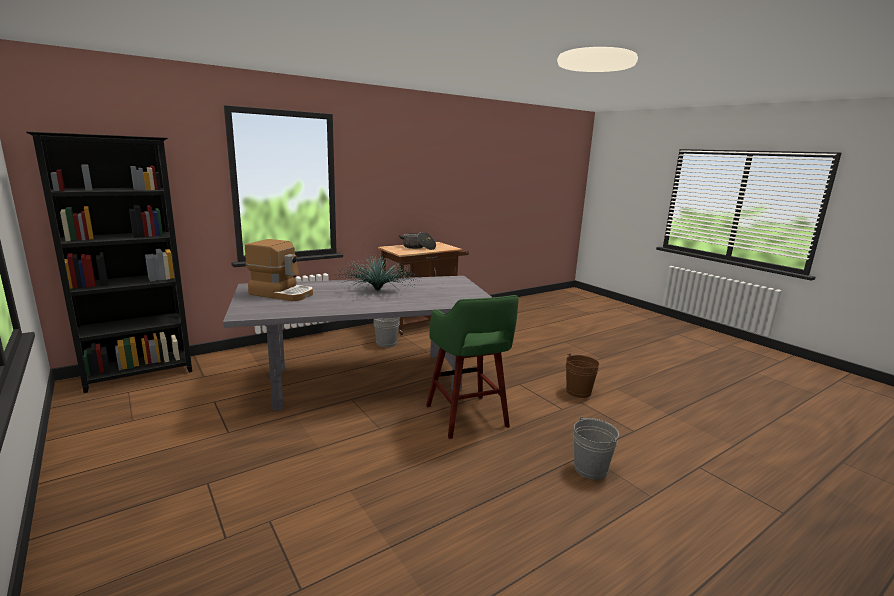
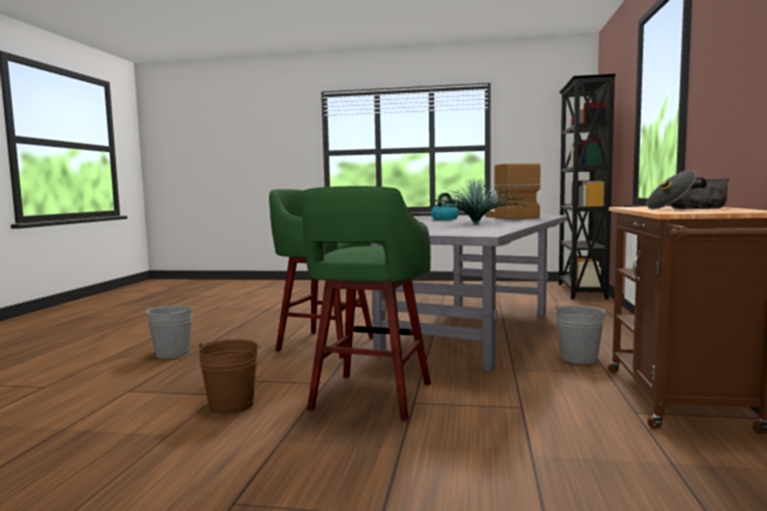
camera: 135 degrees right, 10 degrees down
coffee machine [245,239,313,301] -> coffee machine turned 105 degrees clockwise [485,163,540,219]
none -> green stool [302,186,431,421]
none -> kettle [431,193,459,220]

